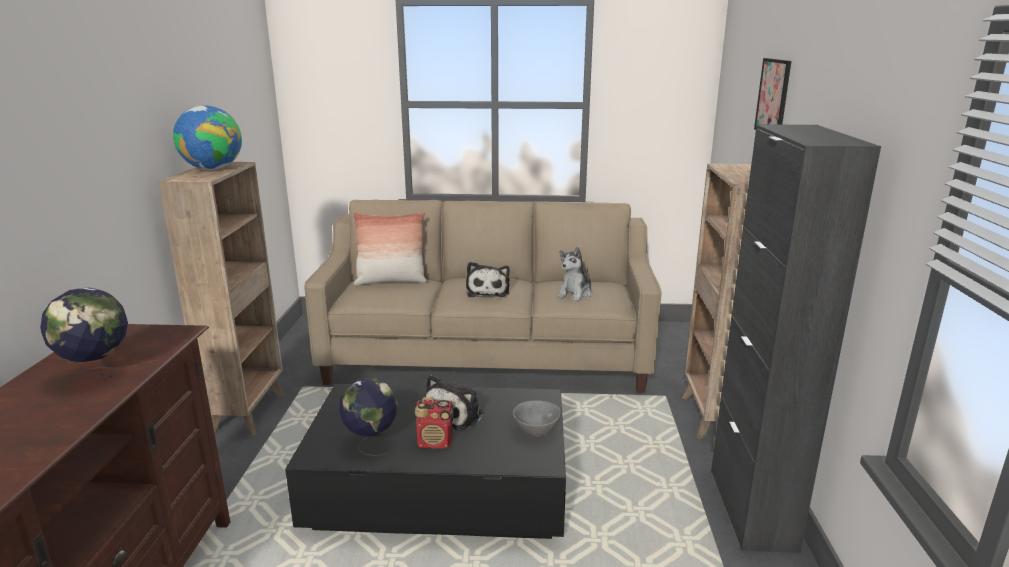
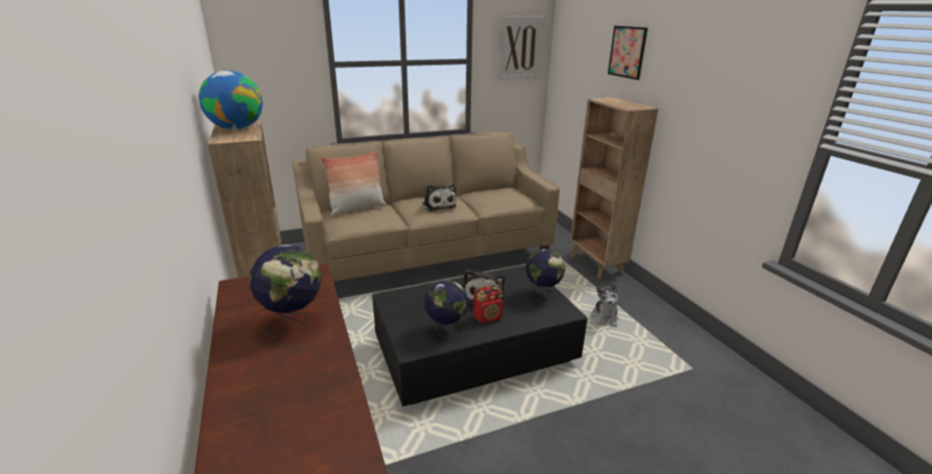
camera: 25 degrees left, 5 degrees up
grey bowl [513,400,561,437] -> globe [526,249,565,303]
plush toy [557,247,592,302] -> plush toy moved to [592,284,619,327]
black cabinet [711,124,881,553] -> none
none -> picture [497,16,545,80]

